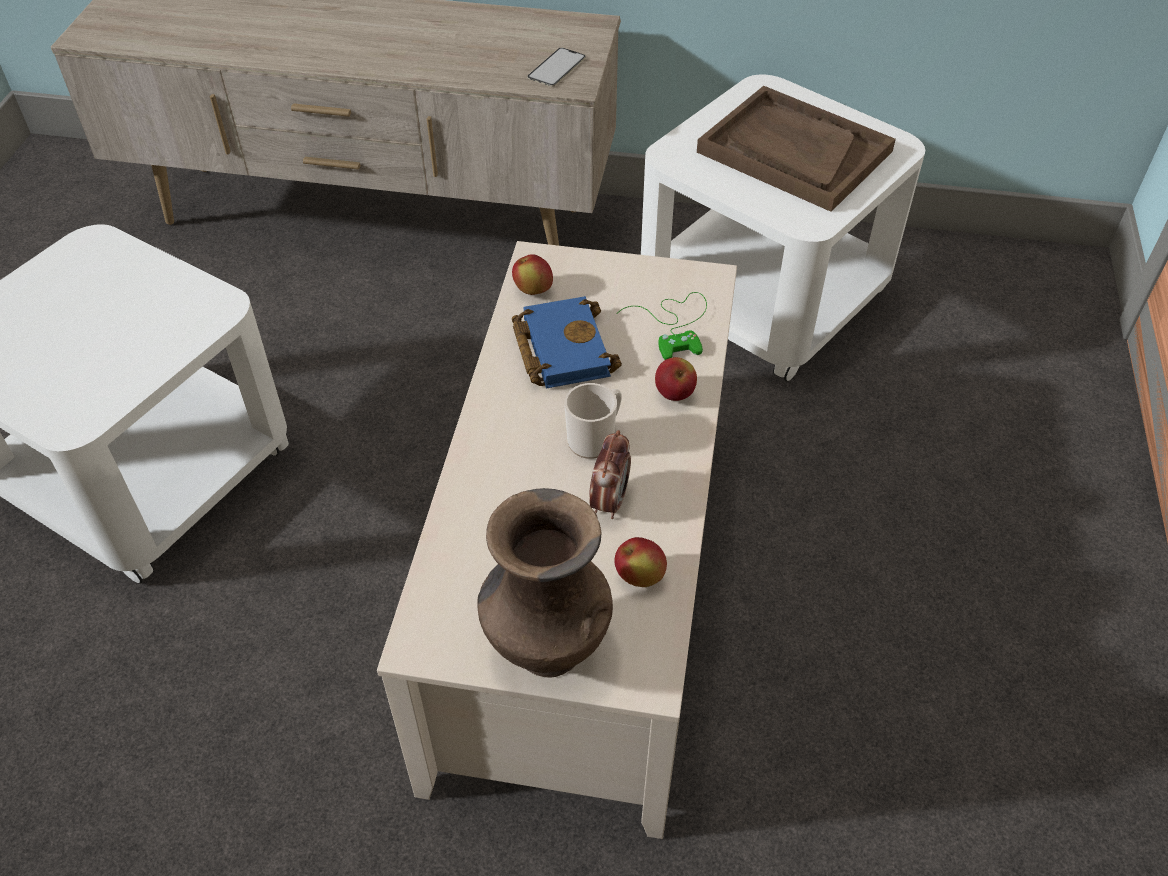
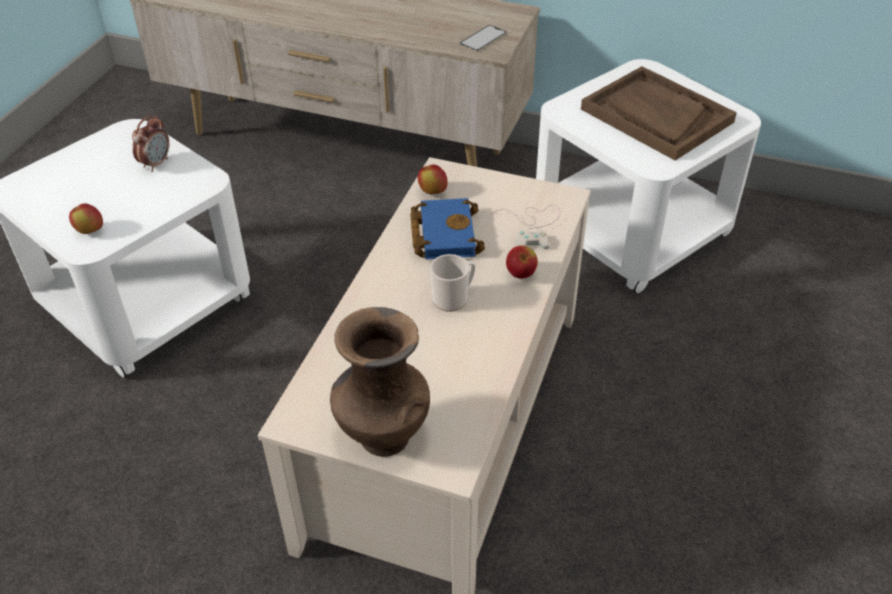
camera: 10 degrees right, 5 degrees down
alarm clock [589,430,631,519] -> alarm clock moved to [132,115,169,172]
apple [614,537,667,587] -> apple moved to [69,203,103,234]
green game controller [617,292,707,360] -> white game controller [492,205,560,249]

